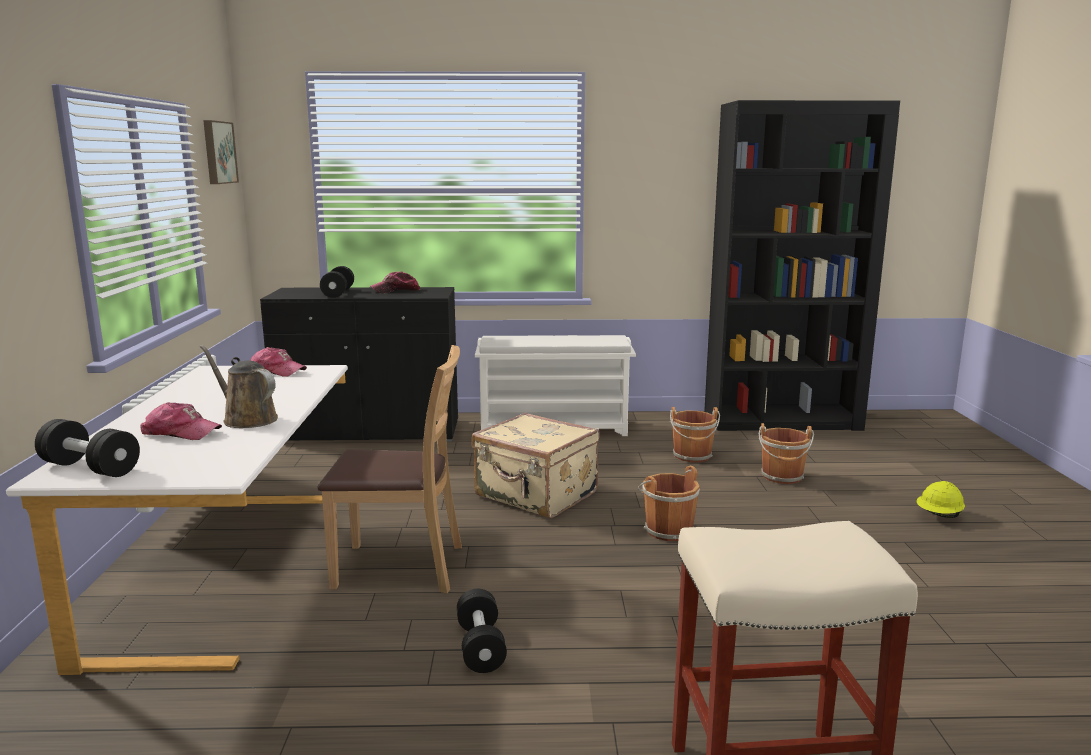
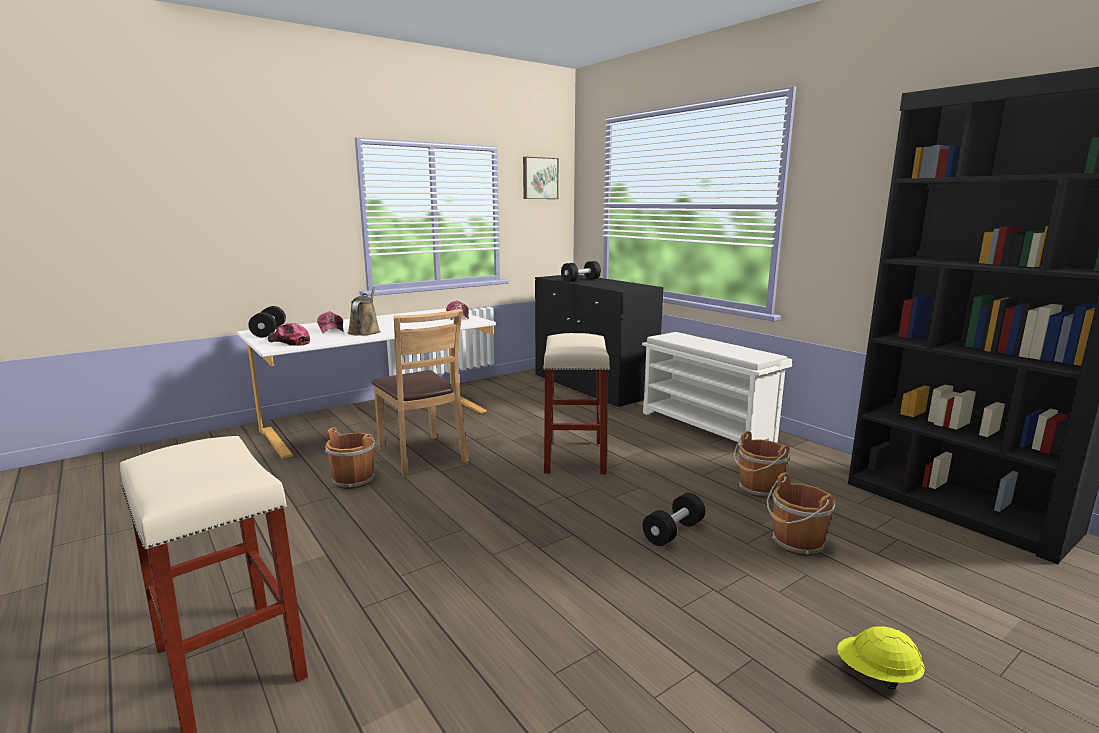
camera: 55 degrees right, 0 degrees up
cap [370,271,420,293] -> cap moved to [268,323,310,346]
black dumbbell [457,589,507,673] -> black dumbbell moved to [642,493,705,546]
beige suitcase [472,413,600,518] -> beige stool [543,333,610,474]
brown bucket [638,466,700,541] -> brown bucket moved to [325,427,380,489]

